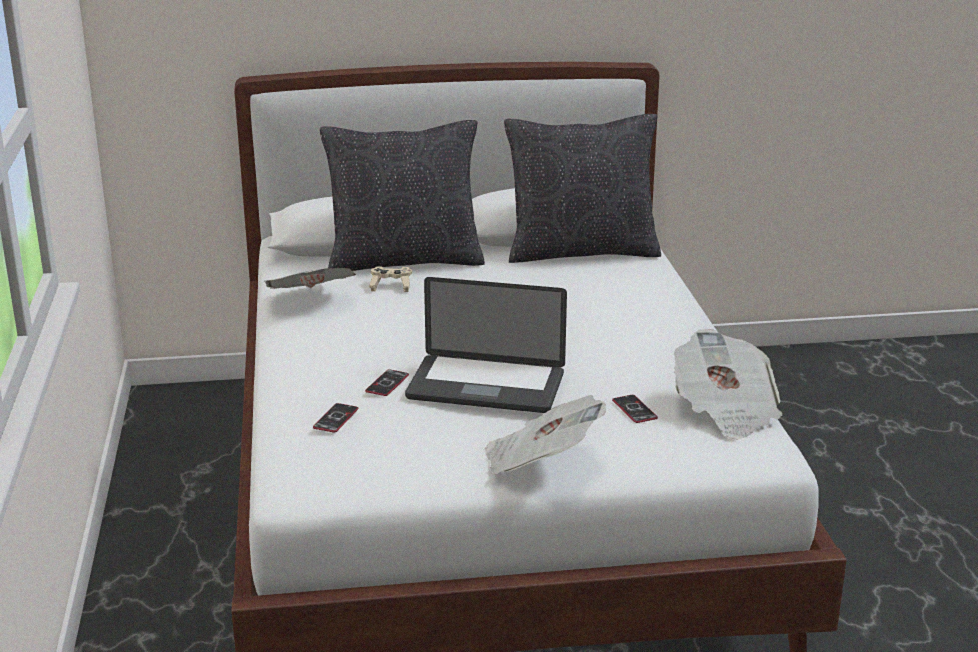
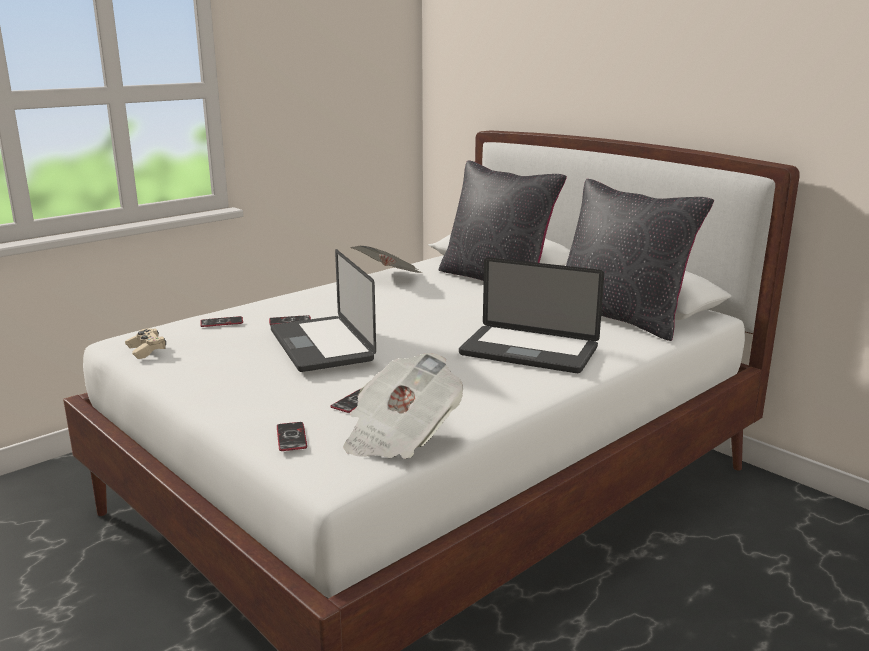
camera: 55 degrees right, 5 degrees down
beige game controller [369,266,412,292] -> beige game controller moved to [125,328,166,359]
newspaper [485,395,606,475] -> none
none -> phone [277,422,307,451]
none -> laptop [459,258,604,373]

